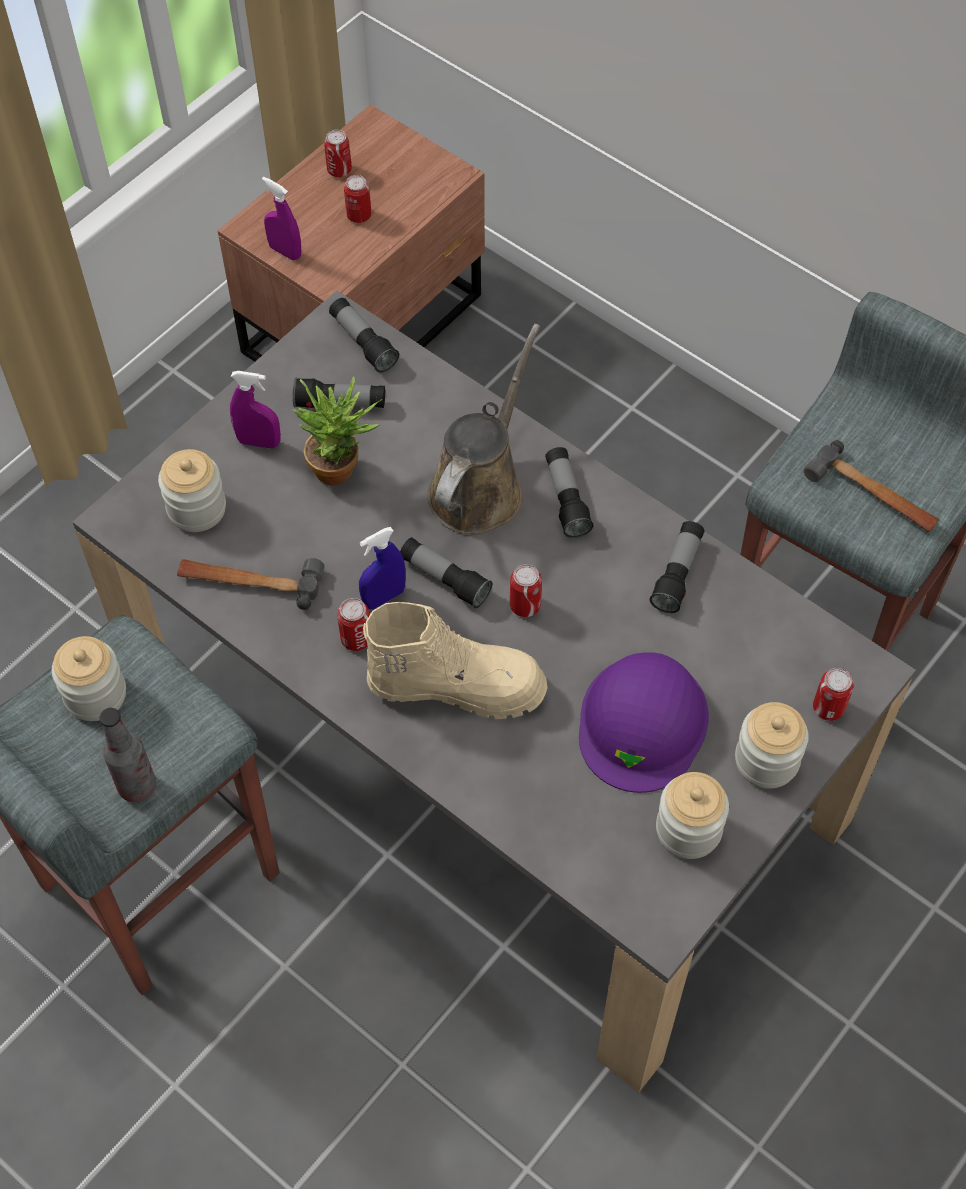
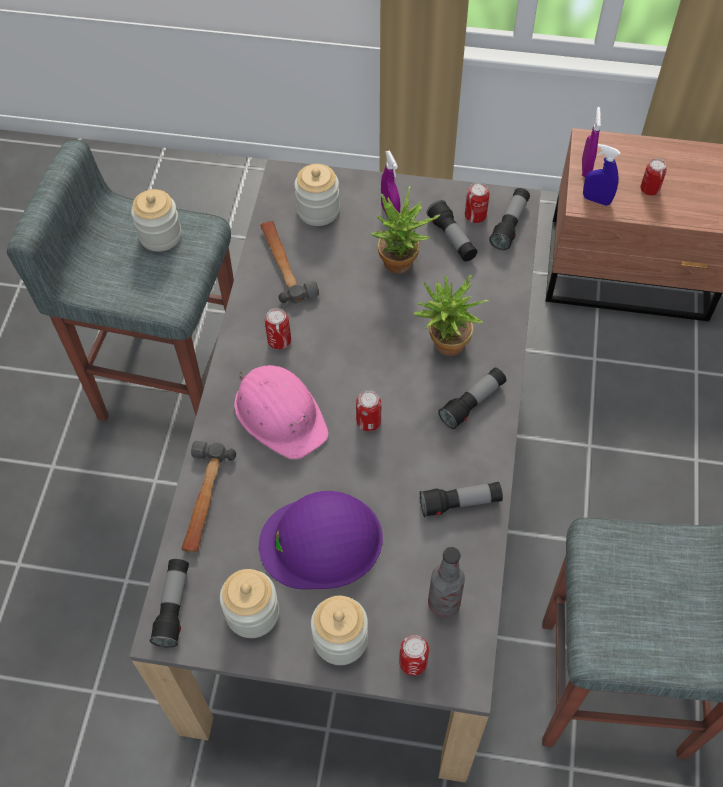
camera: 60 degrees right, 0 degrees up
bottle [99,708,156,802] -> bottle moved to [428,547,465,618]
can [324,130,352,177] -> can moved to [465,182,489,223]
blue spray bottle [359,527,406,609] -> blue spray bottle moved to [583,144,621,206]
beige boot [363,602,547,719] -> pink hard hat [234,365,329,460]
flashlight [400,538,493,609] -> flashlight moved to [149,559,189,648]
brown watering can [427,324,540,534] -> potted plant [413,274,489,356]
hammer [804,440,939,532] -> hammer moved to [181,441,236,553]

